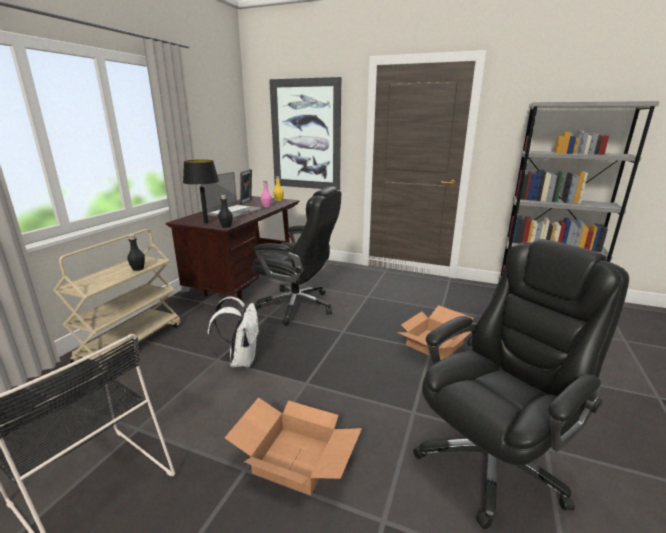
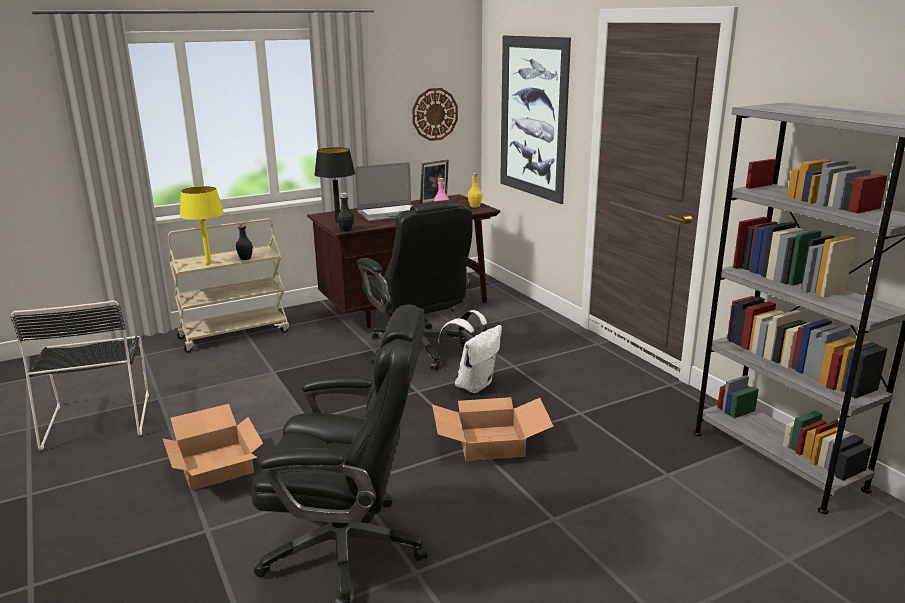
camera: 40 degrees right, 0 degrees up
white backpack [207,297,260,367] -> white backpack moved to [437,310,502,393]
none -> yellow table lamp [180,186,224,265]
none -> wall clock [412,88,458,141]

